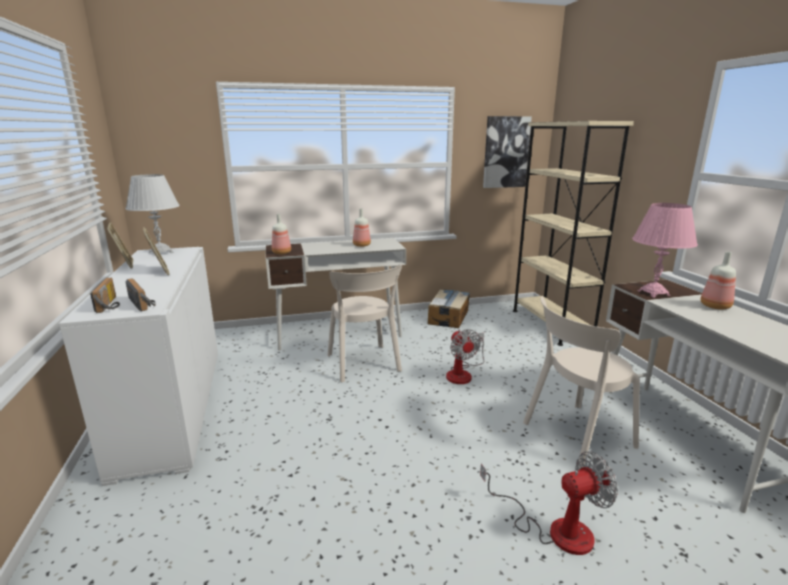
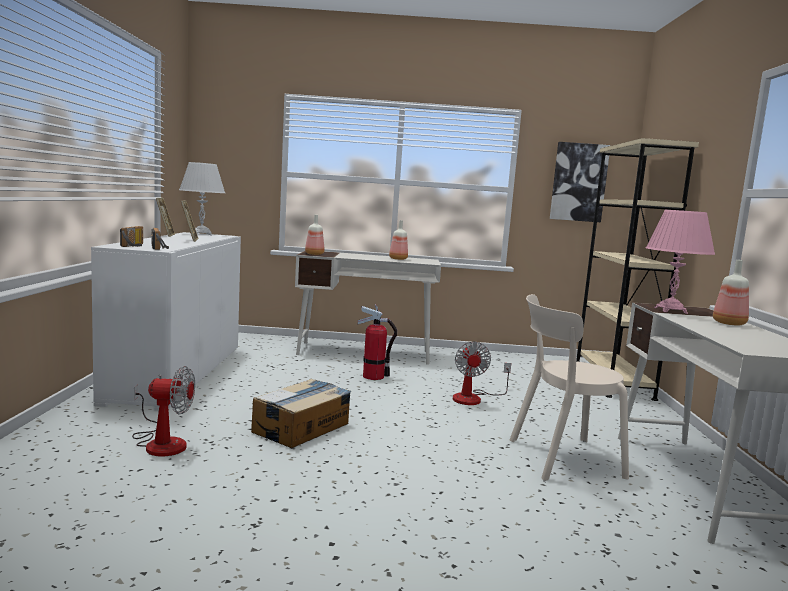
camera: 15 degrees right, 10 degrees down
beige chair [327,264,403,382] -> fire extinguisher [357,304,397,380]
cardboard box [428,289,470,328] -> cardboard box moved to [251,378,351,448]
fan [480,451,618,555] -> fan moved to [132,366,195,456]

